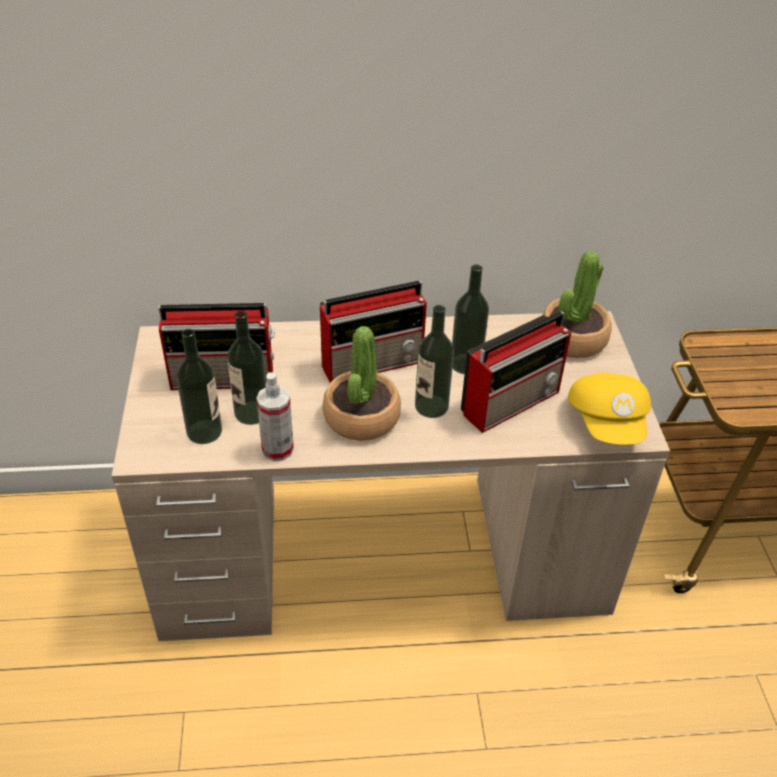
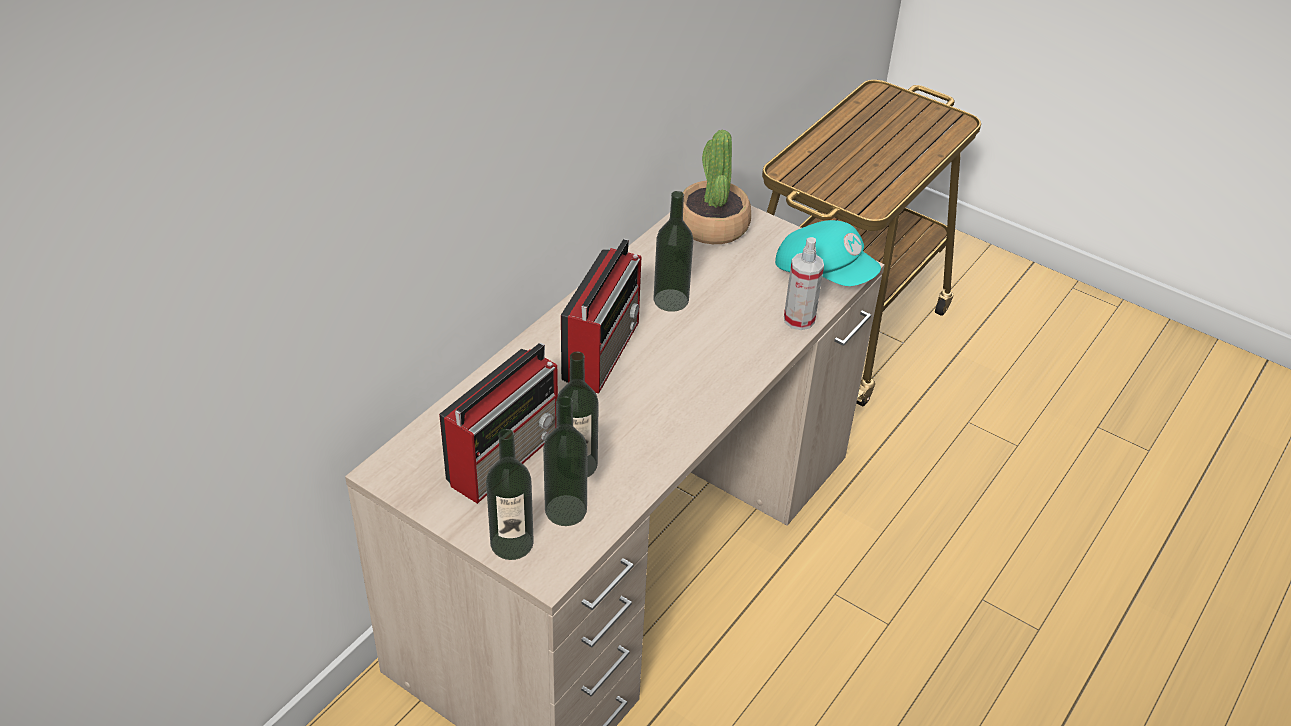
camera: 50 degrees left, 0 degrees up
spray bottle [256,372,294,461] -> spray bottle moved to [784,237,824,330]
potted plant [323,326,401,441] -> none
bottle [415,305,454,418] -> bottle moved to [486,429,534,560]
radio [461,311,571,433] -> none
yellow cap [568,373,651,444] -> turquoise cap [775,220,881,286]

